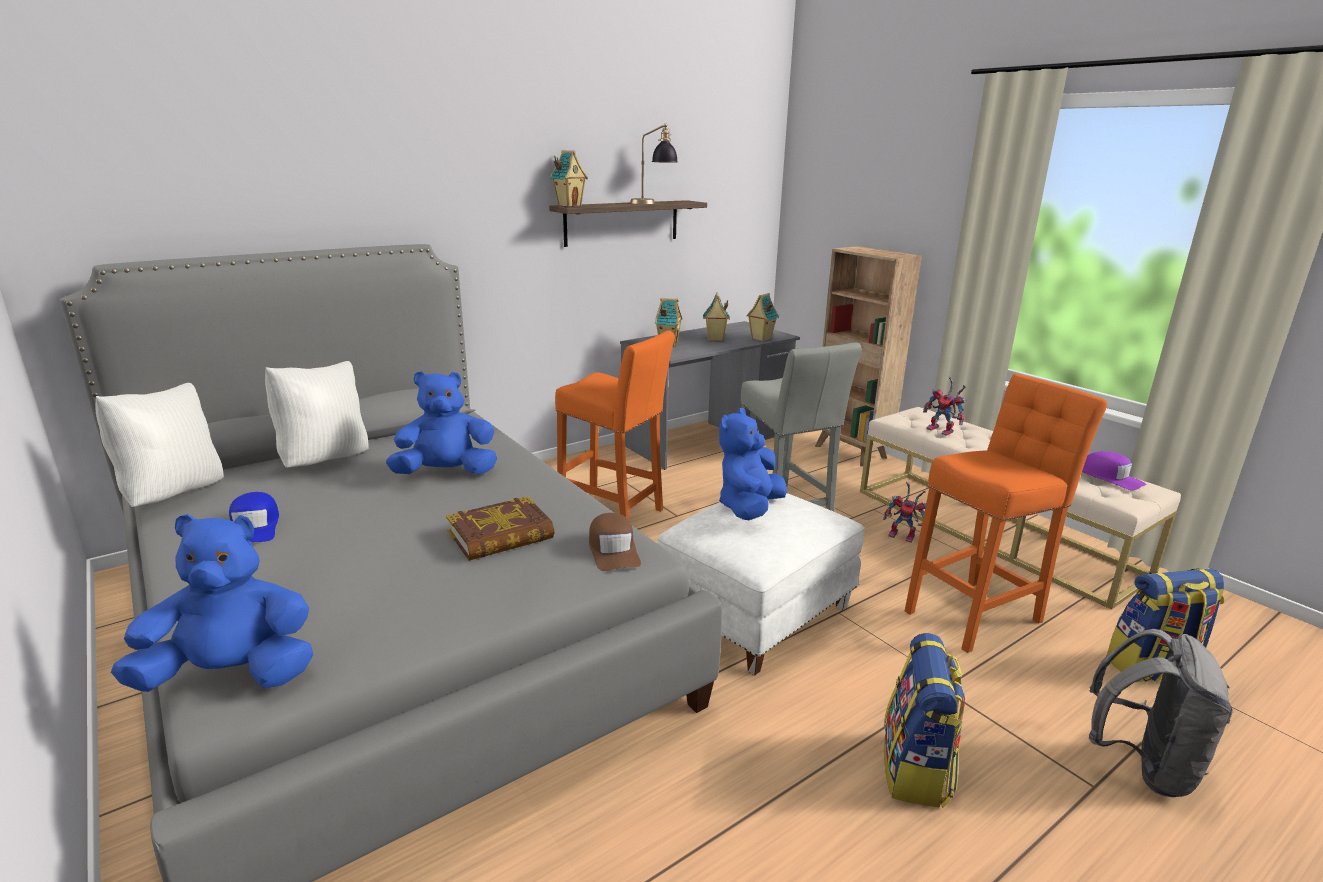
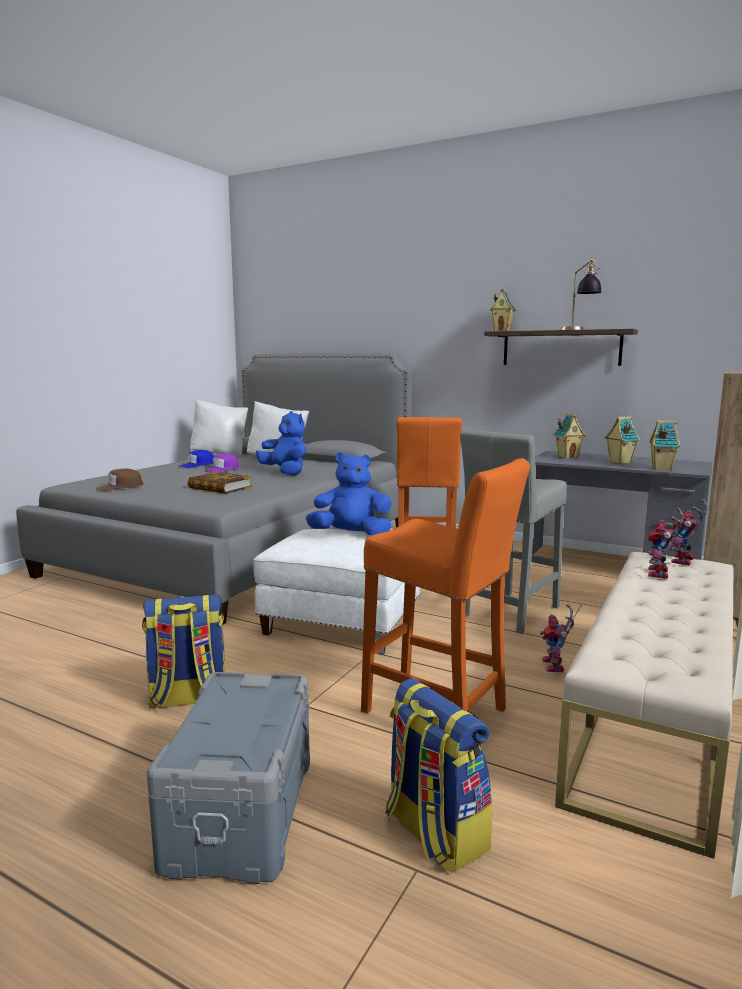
camera: 65 degrees right, 10 degrees down
blue plush toy [111,514,313,692] -> none
brown cap [589,513,641,571] -> brown cap moved to [97,469,143,491]
purple cap [1082,451,1147,491] -> purple cap moved to [204,453,239,472]
grey backpack [1089,629,1233,797] -> grey storage box [147,672,310,884]
none -> toy robot [670,499,708,565]

